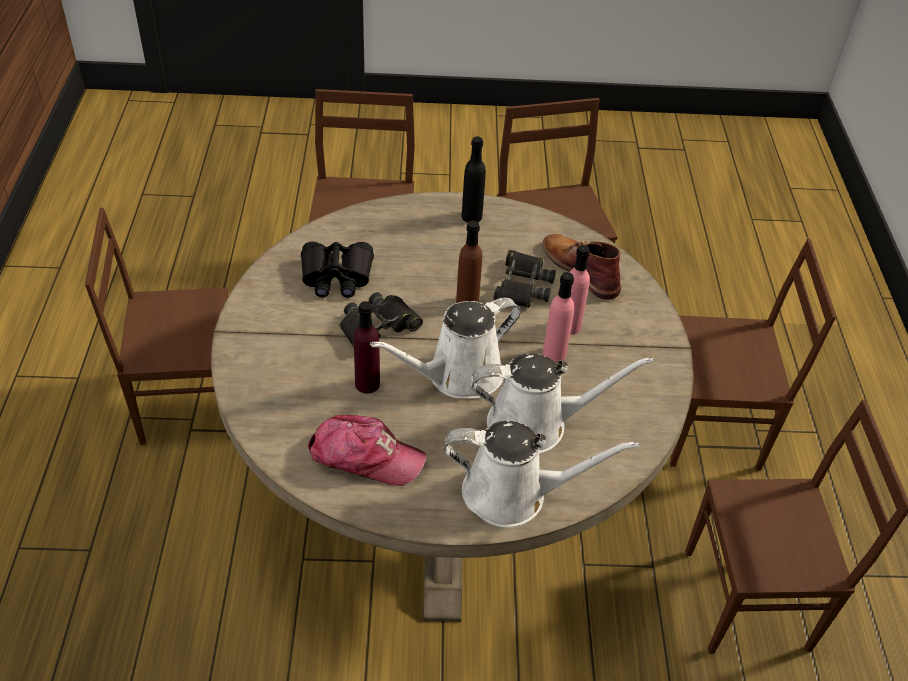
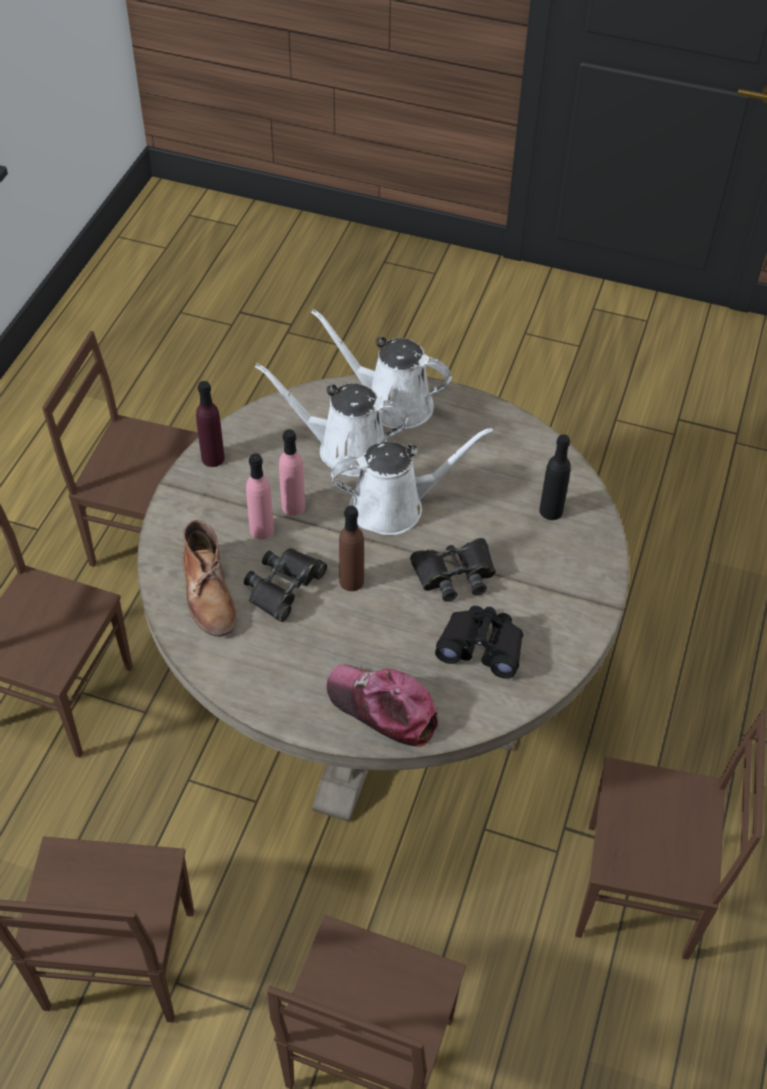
camera: 160 degrees left, 5 degrees up
cap [308,415,427,486] -> cap moved to [327,664,438,747]
purple bottle [354,301,380,394] -> purple bottle moved to [196,381,225,467]
black bottle [462,136,486,223] -> black bottle moved to [539,434,571,520]

